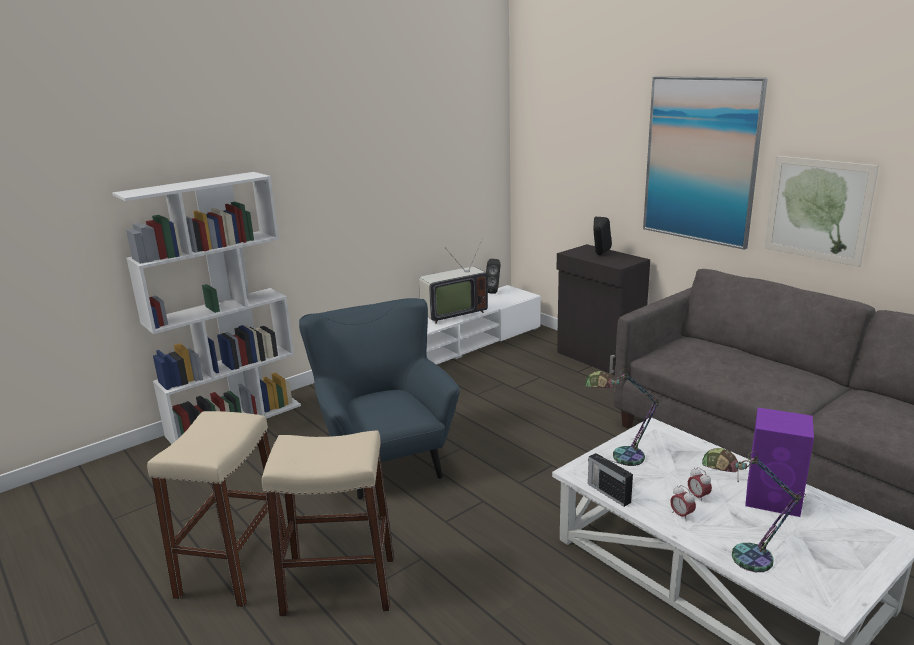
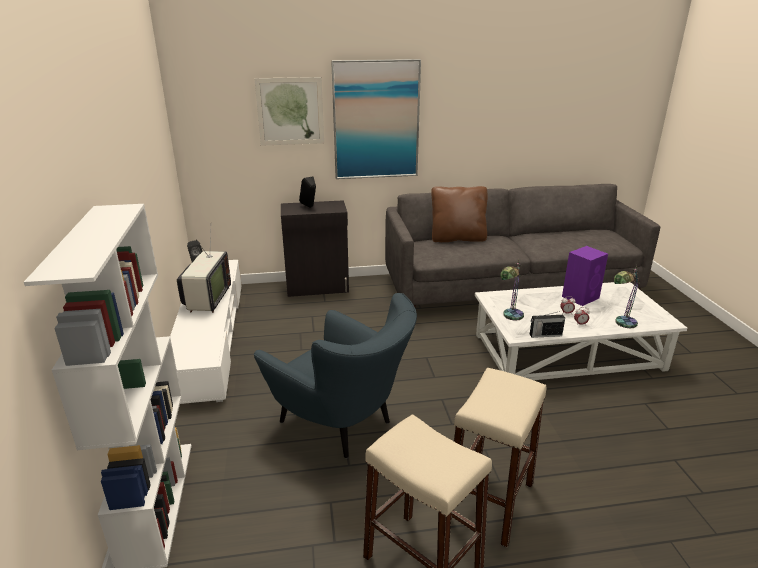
camera: 60 degrees left, 5 degrees up
blue armchair [299,298,460,500] -> blue armchair turned 150 degrees counterclockwise [254,293,417,458]
picture [764,156,879,267] -> picture moved to [255,77,324,146]
none -> brown pillow [431,186,487,242]

